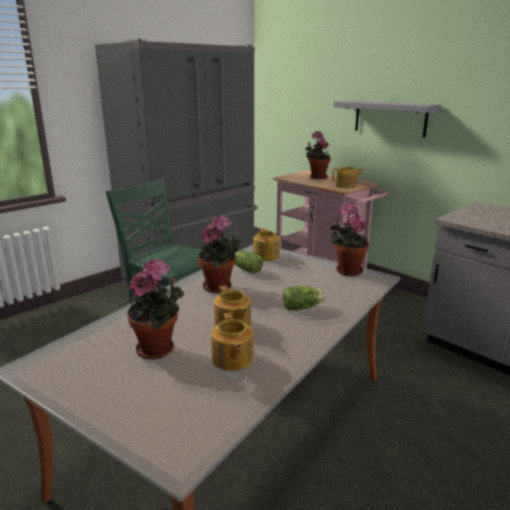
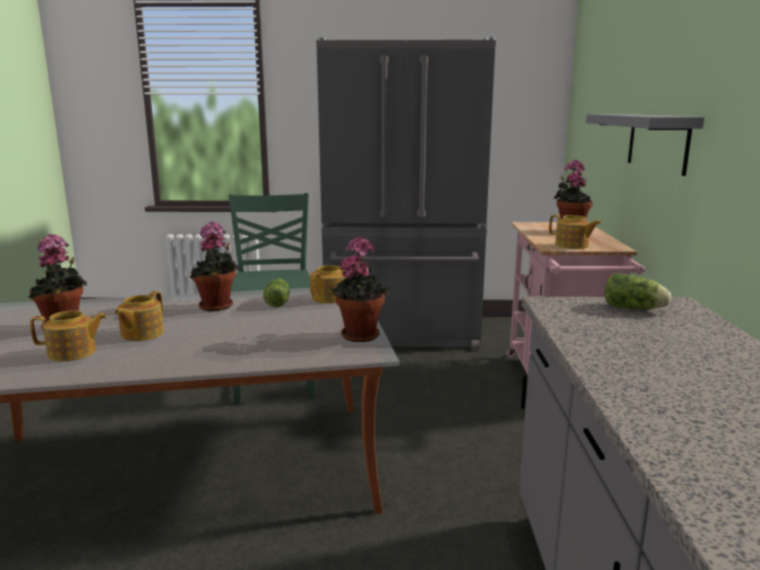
camera: 45 degrees right, 5 degrees down
teapot [211,313,253,371] -> teapot turned 135 degrees counterclockwise [30,310,107,361]
lettuce [282,286,325,311] -> lettuce moved to [605,273,671,309]

